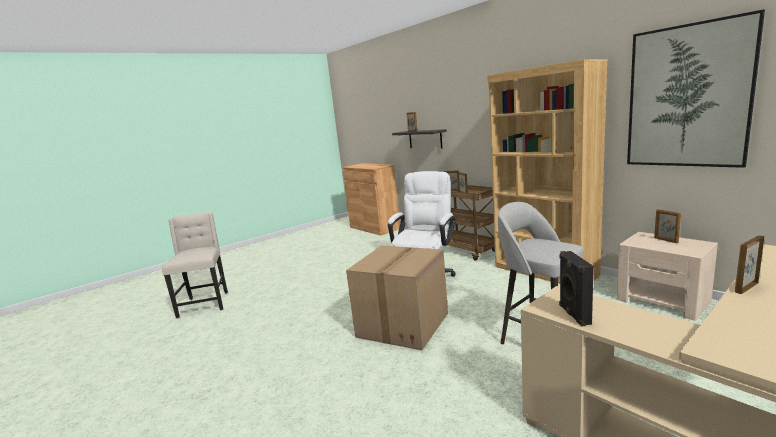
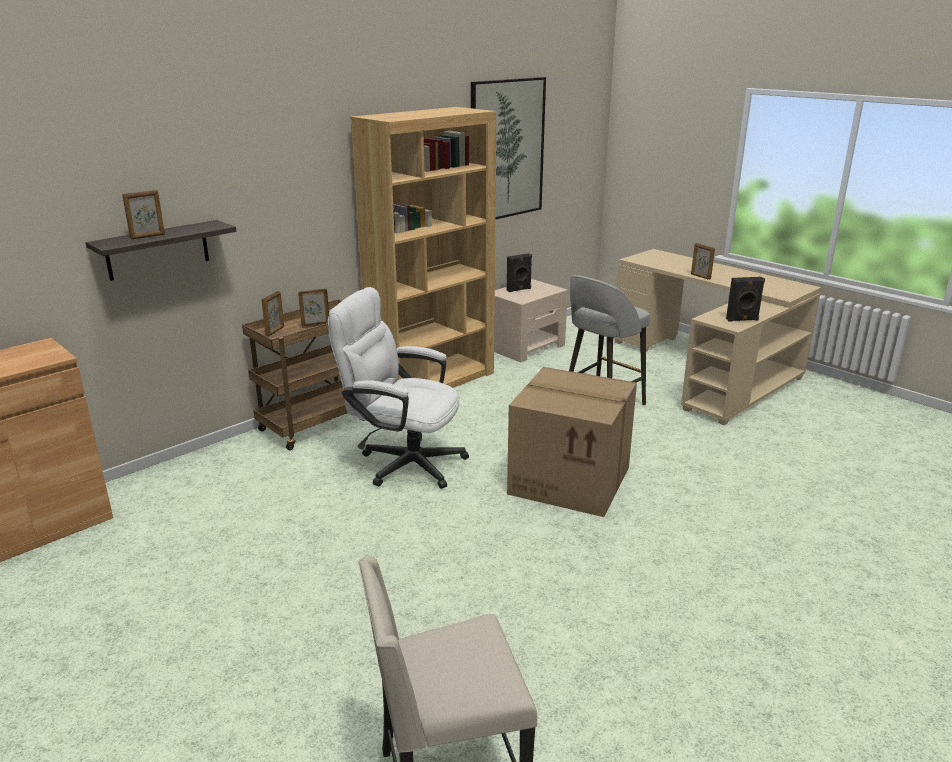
camera: 95 degrees left, 10 degrees up
picture frame [654,209,681,243] -> black speaker [507,253,532,292]

